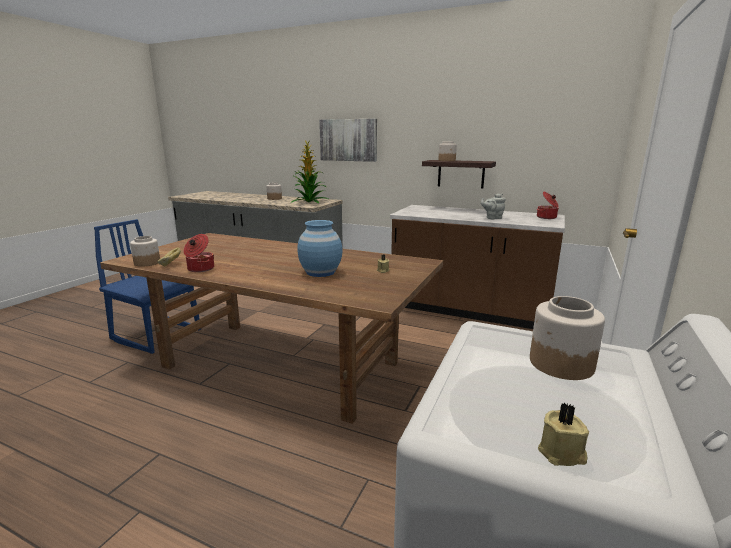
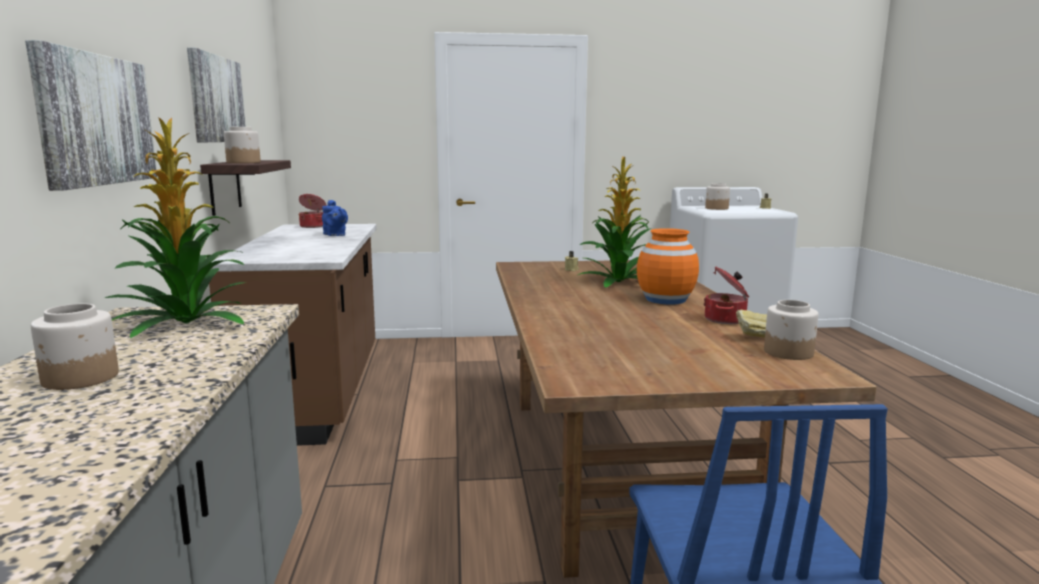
camera: 120 degrees left, 5 degrees down
blue vase [297,220,343,277] -> potted plant [578,157,651,288]
grey teapot [481,193,506,219] -> blue teapot [322,200,348,236]
none -> picture [187,47,246,142]
none -> orange vase [637,228,699,305]

